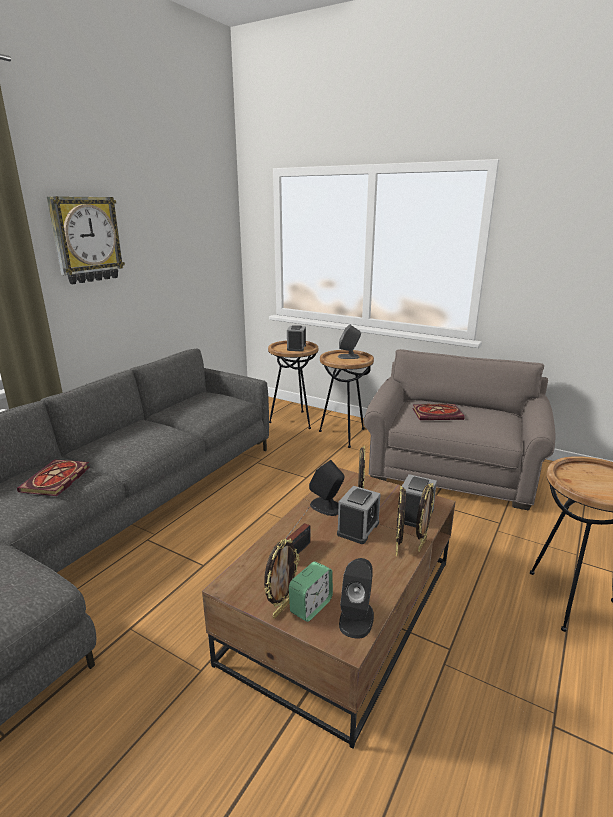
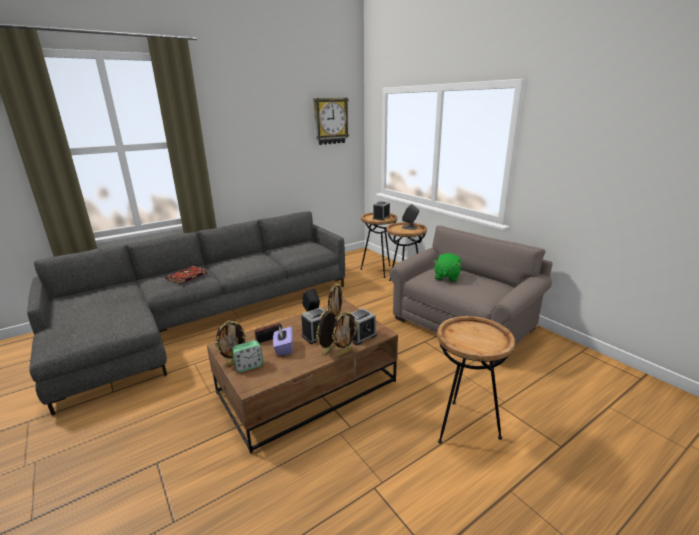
camera: 25 degrees right, 0 degrees up
wall clock [47,196,125,284] -> wall clock moved to [313,98,349,145]
black speaker [339,558,374,639] -> none
book [412,404,465,420] -> green plush toy [433,253,462,282]
none -> purple tissue box [273,325,293,355]

